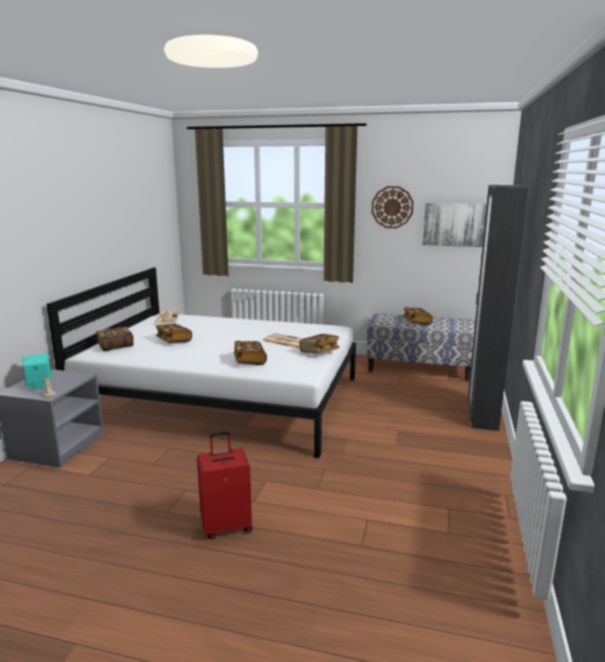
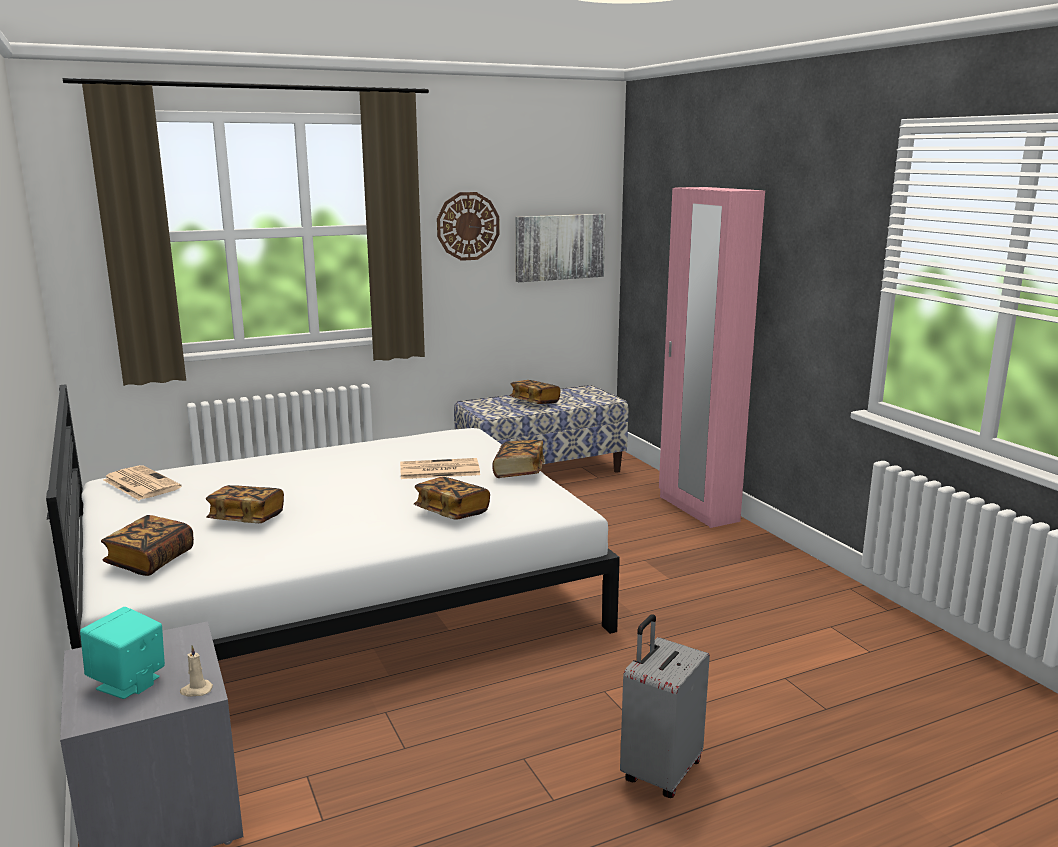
camera: 40 degrees left, 0 degrees up
red suitcase [197,431,253,539] -> grey suitcase [620,614,710,798]
black wardrobe [468,185,528,431] -> pink wardrobe [659,187,765,528]

